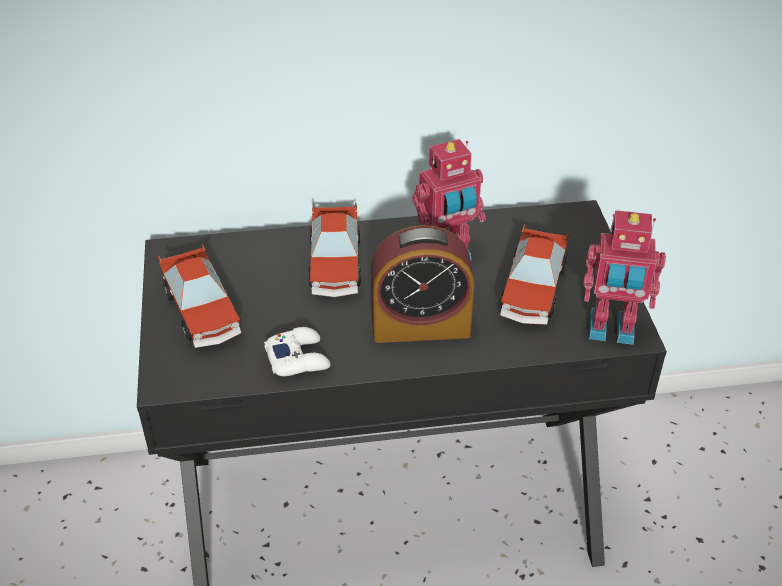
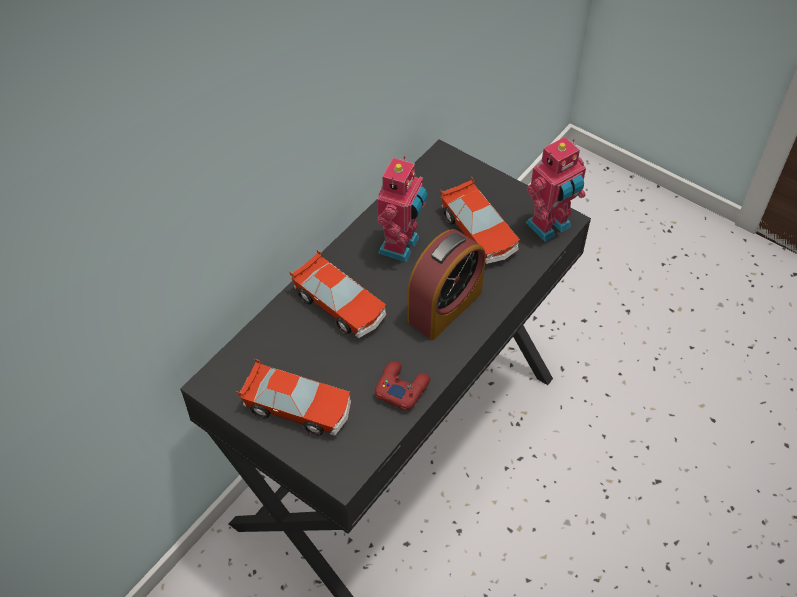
camera: 45 degrees left, 10 degrees up
white game controller [264,327,331,376] -> red game controller [375,361,430,411]

